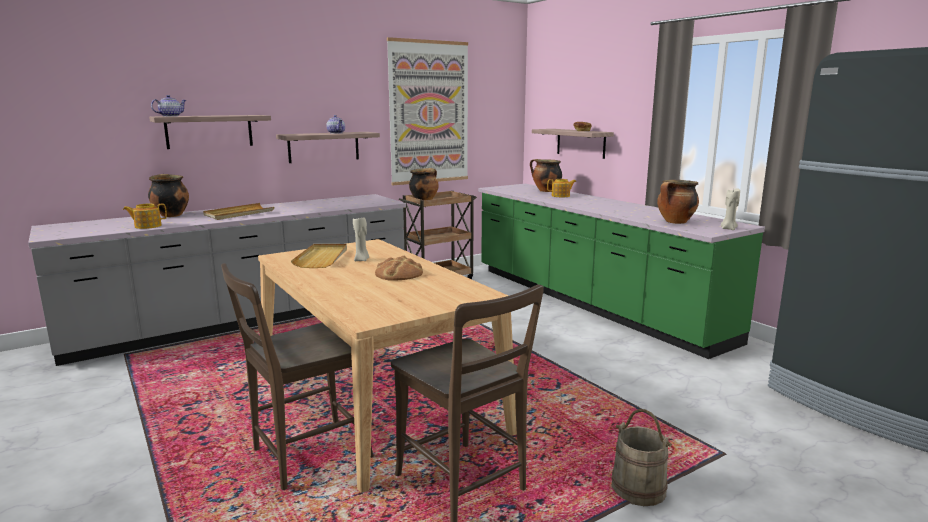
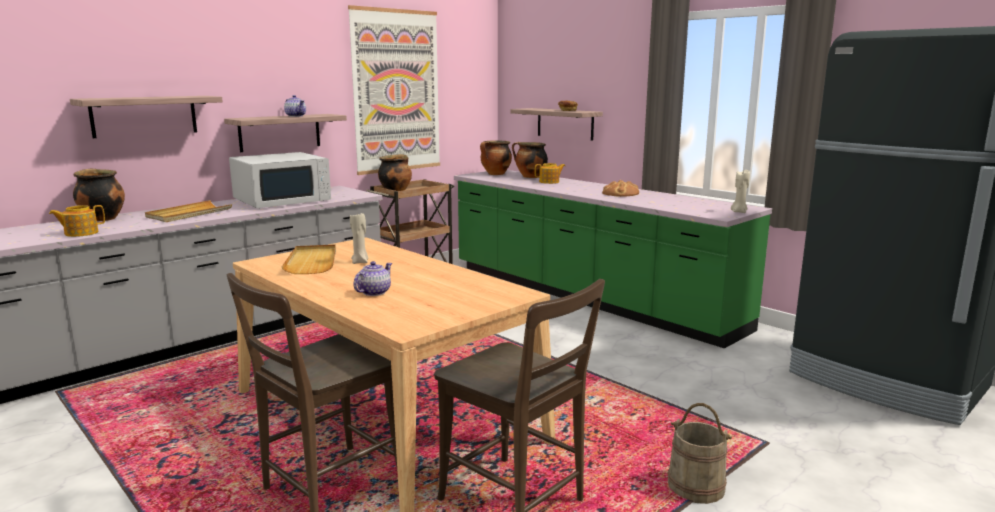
camera: 10 degrees left, 0 degrees up
teapot [151,95,187,117] -> teapot moved to [353,261,392,296]
bread [375,255,423,280] -> bread moved to [602,180,639,197]
cooking pot [657,180,699,224] -> cooking pot moved to [480,140,512,175]
none -> white microwave [229,152,331,208]

